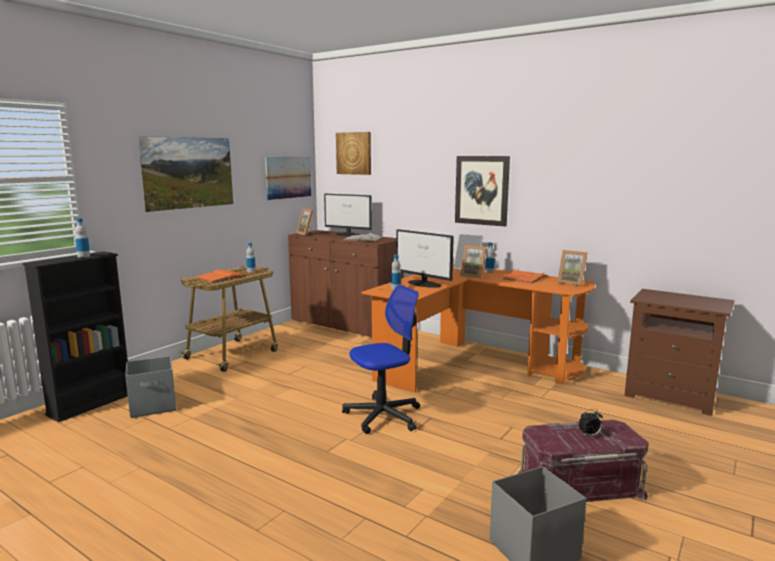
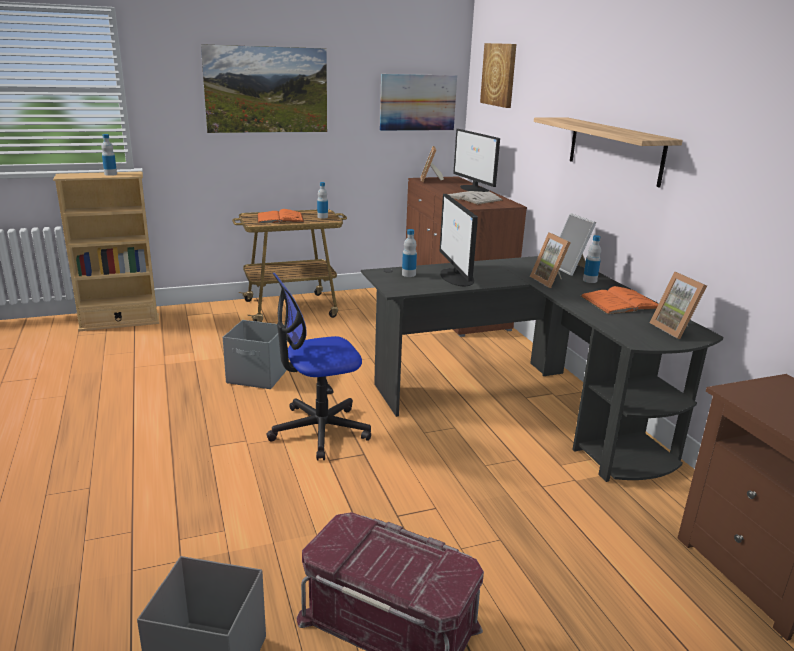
camera: 35 degrees right, 10 degrees up
black bookcase [23,251,128,422] -> beige bookcase [53,172,159,331]
grey storage box [125,356,176,418] -> grey storage box moved to [223,320,287,389]
office chair [342,285,420,434] -> office chair turned 150 degrees clockwise [266,273,371,460]
orange desk [361,264,595,393] -> black desk [361,256,723,482]
picture [455,156,510,227] -> shelf [534,118,683,188]
alarm clock [579,409,603,437] -> none

